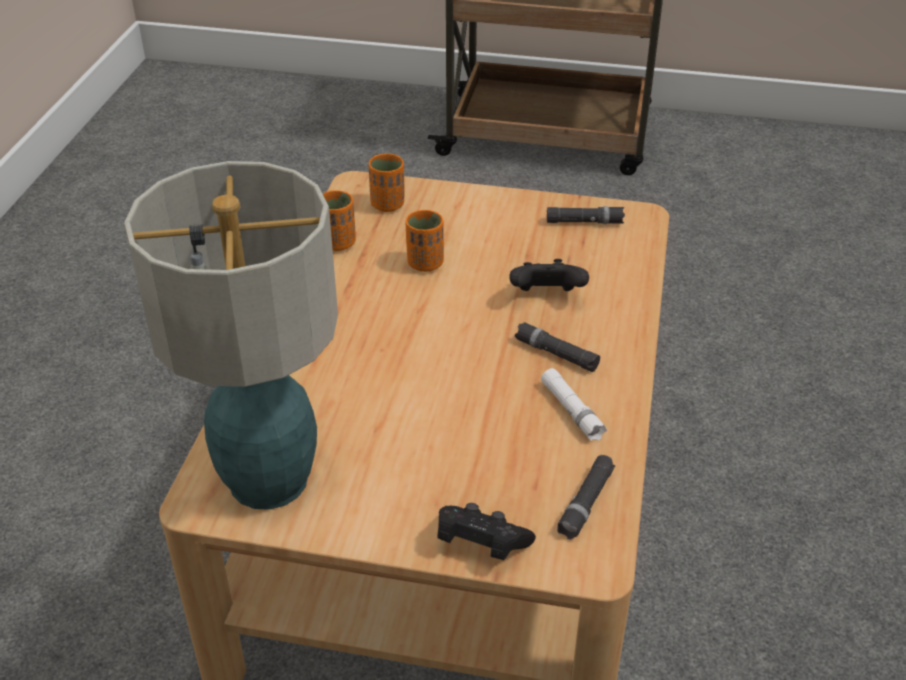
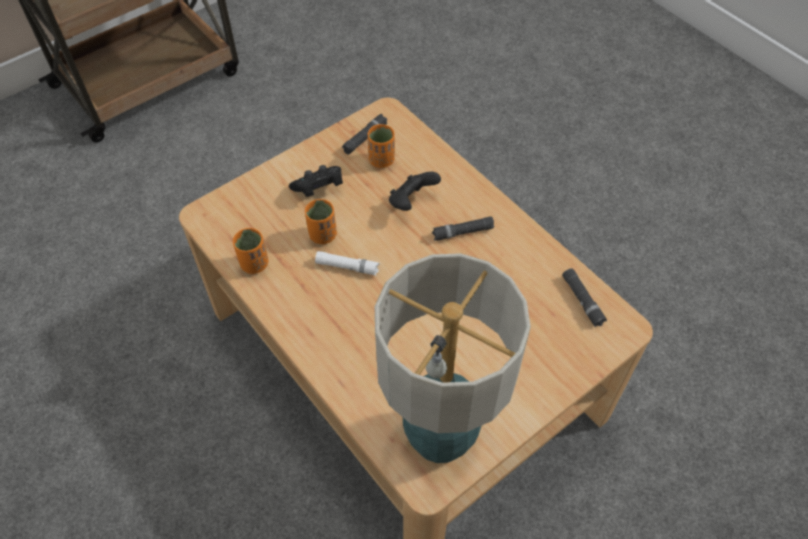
camera: 50 degrees left, 15 degrees up
orange cup [369,153,404,212] -> orange cup moved to [367,124,395,168]
black game controller [437,503,536,560] -> black game controller moved to [289,165,343,197]
white flashlight [541,368,607,441] -> white flashlight moved to [315,251,380,276]

